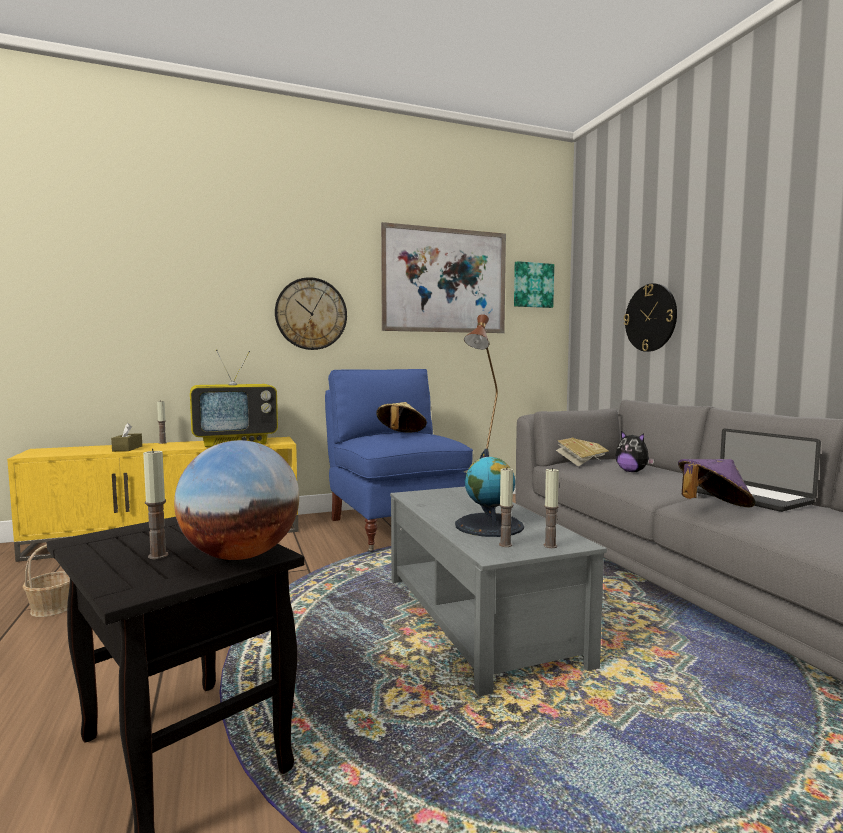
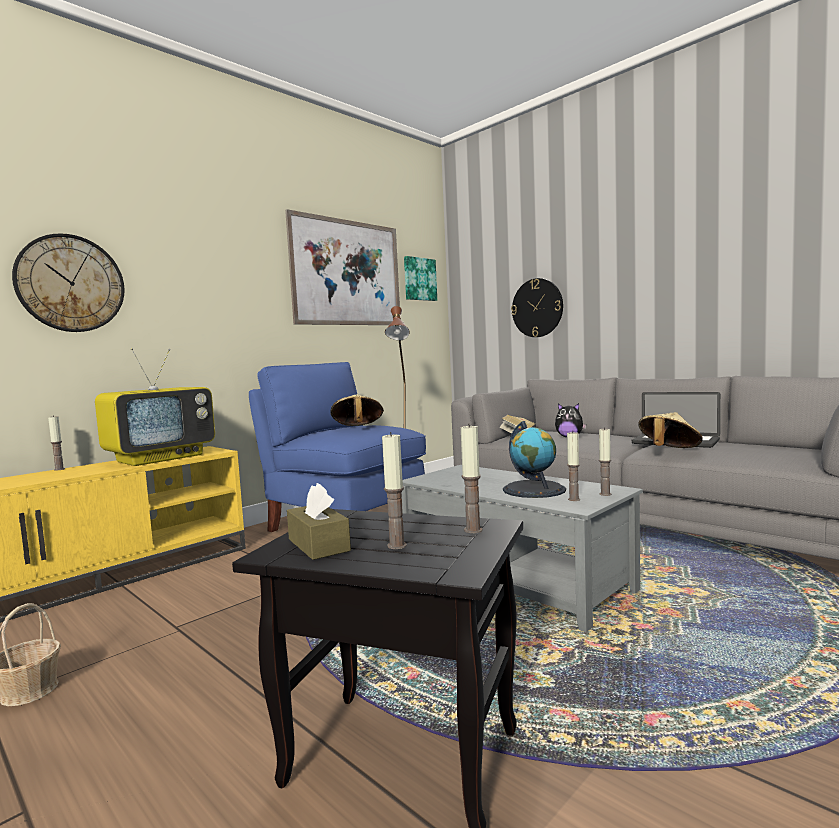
camera: 25 degrees left, 0 degrees up
brown tissue box [111,423,142,451] -> brown tissue box moved to [287,483,351,560]
globe [174,440,299,560] -> candle [461,424,482,533]
wall clock [275,277,347,350] -> wall clock moved to [12,233,124,332]
purple hat [678,459,756,508] -> beige hat [638,412,703,448]

